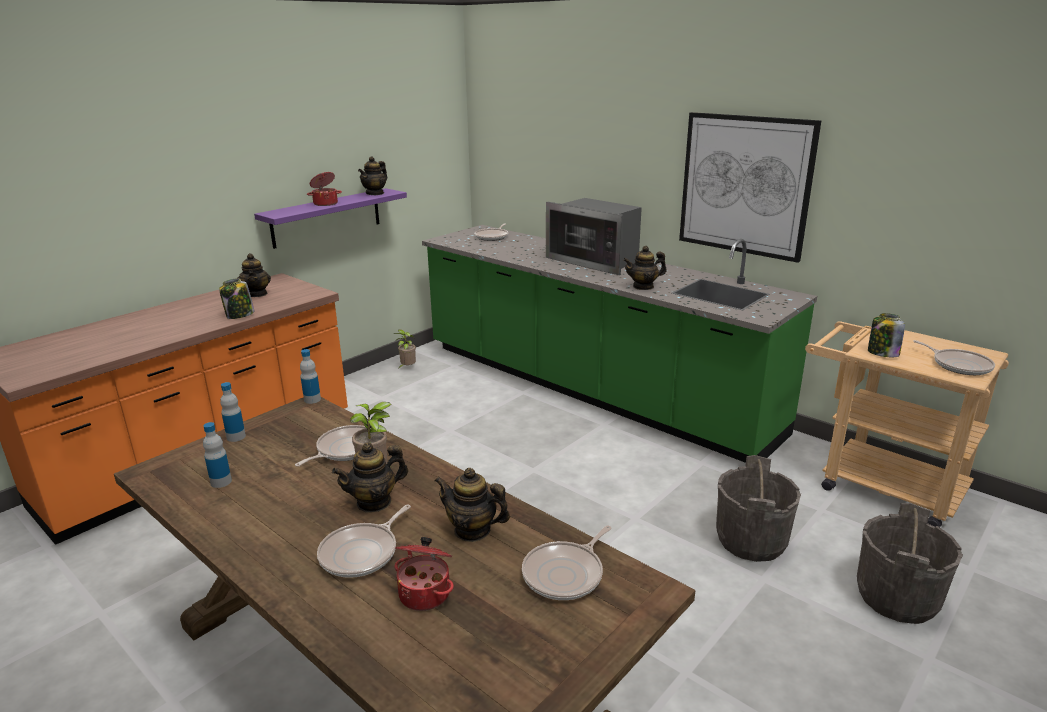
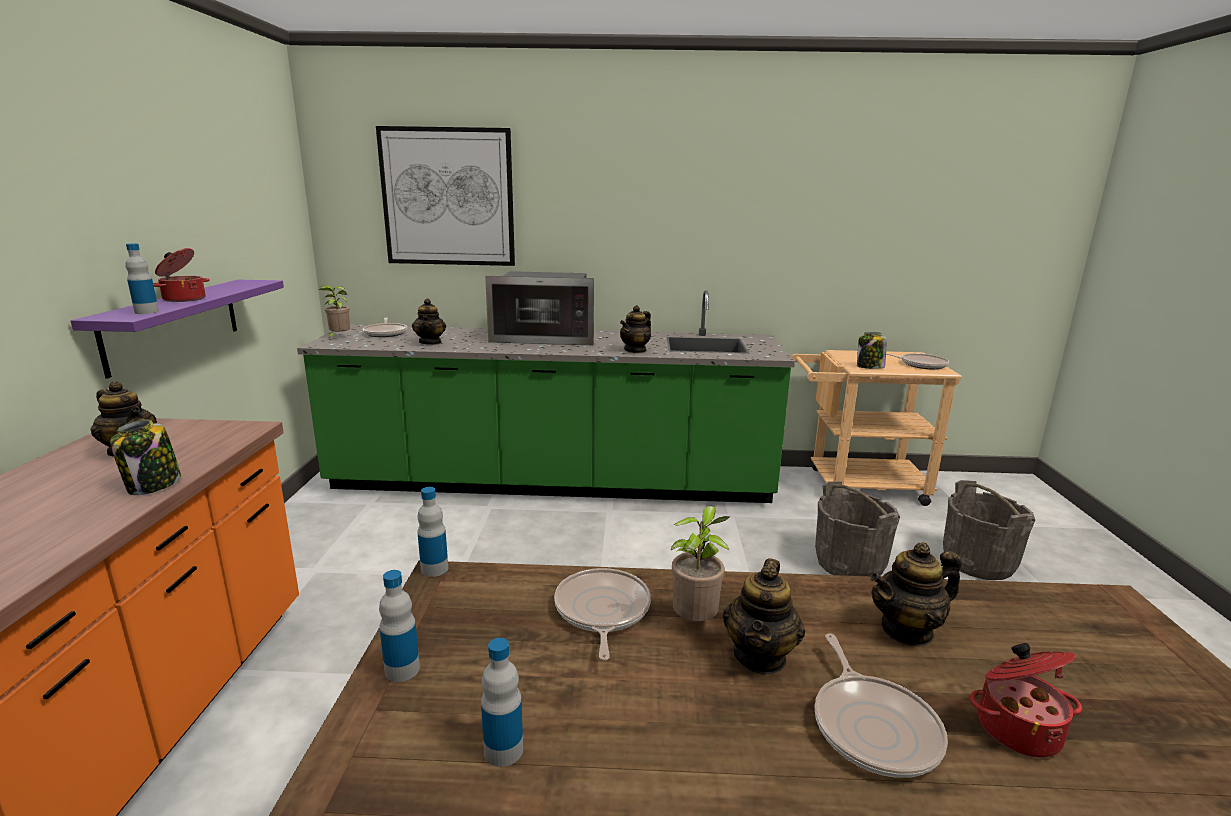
camera: 40 degrees left, 5 degrees down
teapot [358,156,387,195] -> teapot moved to [412,299,446,345]
potted plant [394,330,416,369] -> potted plant moved to [318,285,350,339]
frying pan [522,525,612,600] -> none
picture [679,112,821,263] -> picture moved to [376,126,515,266]
none -> bottle [126,243,159,314]

